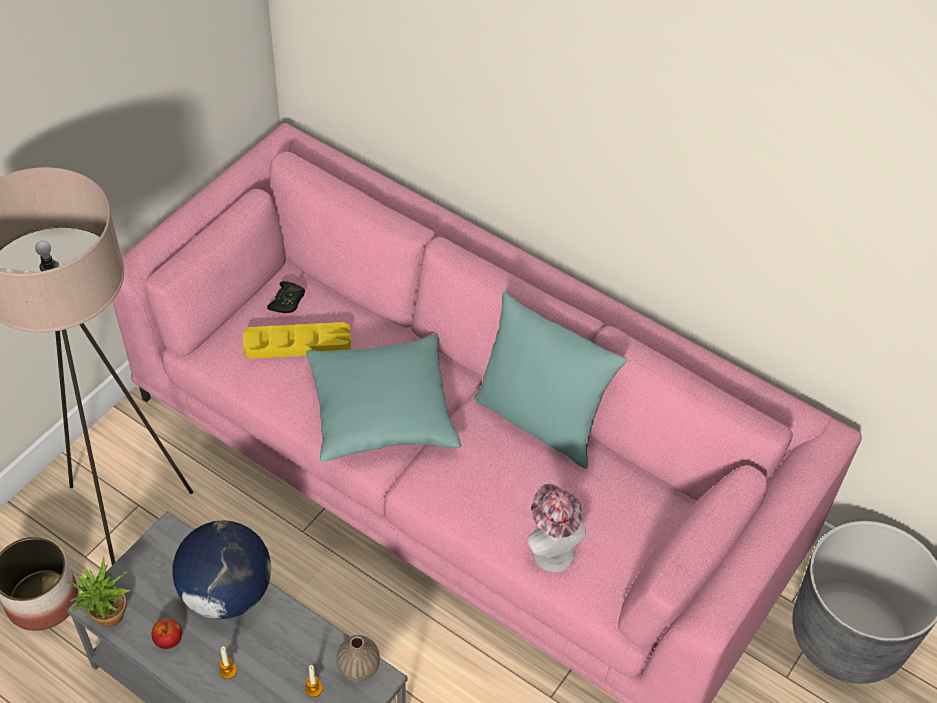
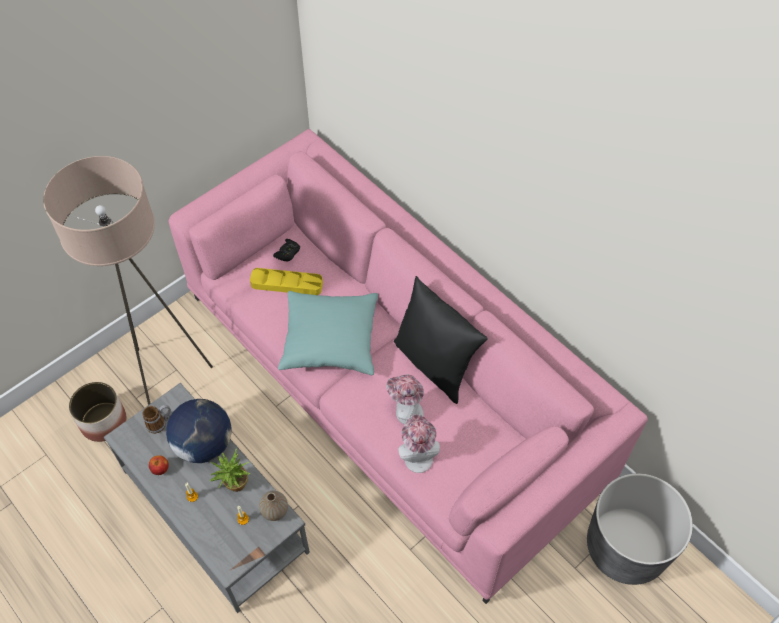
camera: 15 degrees right, 5 degrees up
potted plant [68,557,131,627] -> potted plant moved to [210,449,250,492]
turquoise pillow [474,291,627,469] -> black pillow [394,276,488,404]
none -> mug [143,405,171,434]
none -> hat [386,374,424,425]

